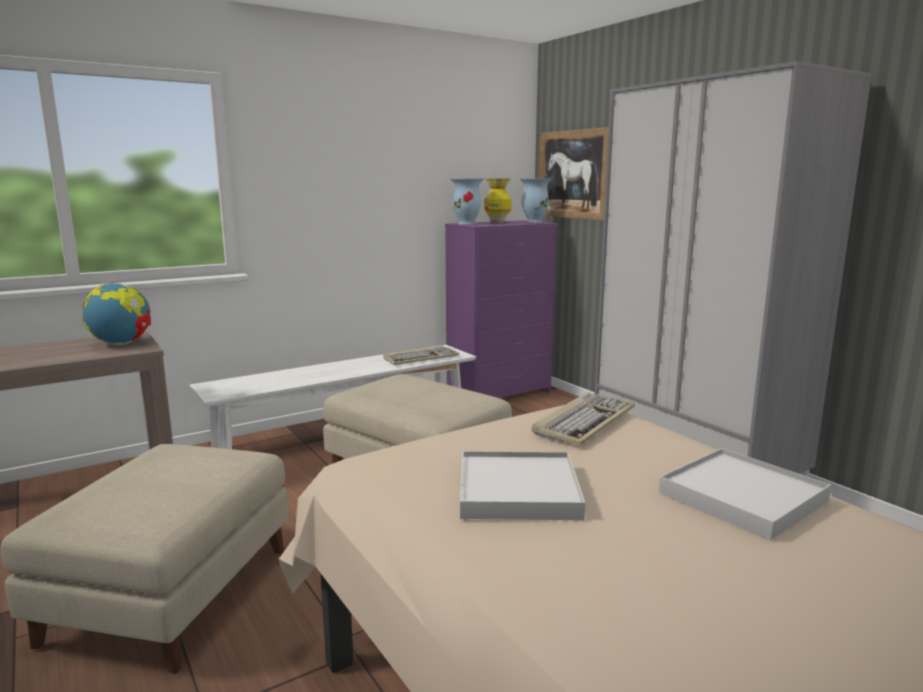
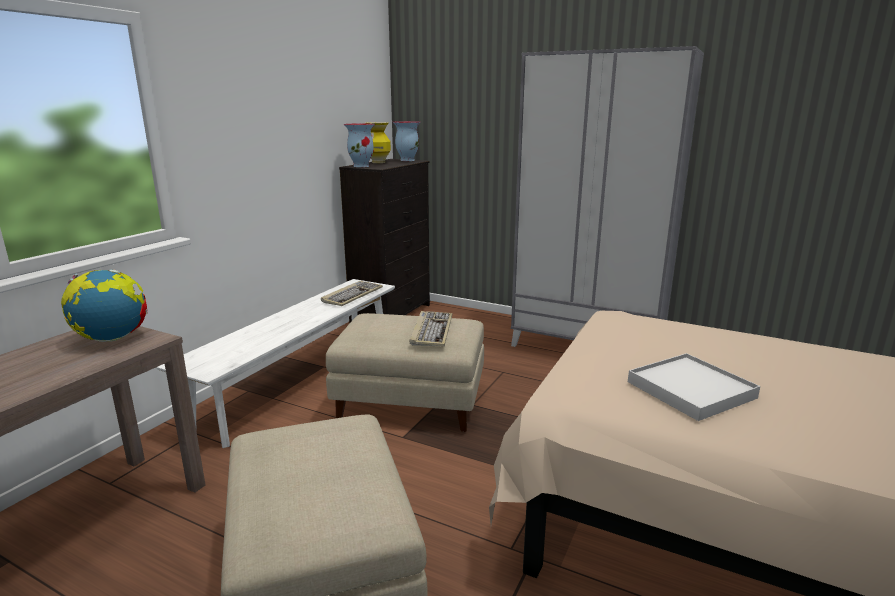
camera: 30 degrees left, 5 degrees up
purple dresser [445,220,558,398] -> black dresser [339,159,430,324]
keyboard [532,392,635,445] -> keyboard moved to [409,311,452,346]
picture [539,127,609,220] -> none
white tray [659,448,831,540] -> none

